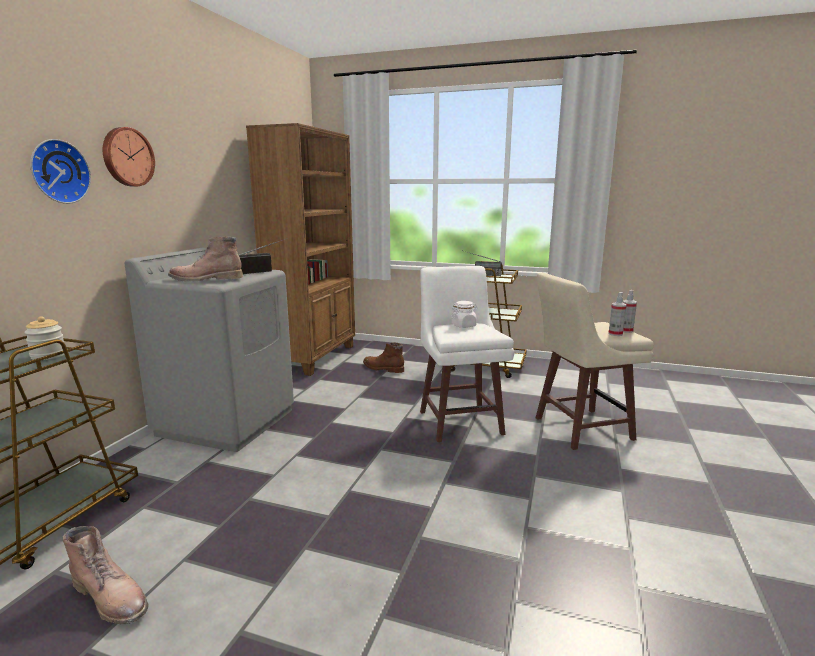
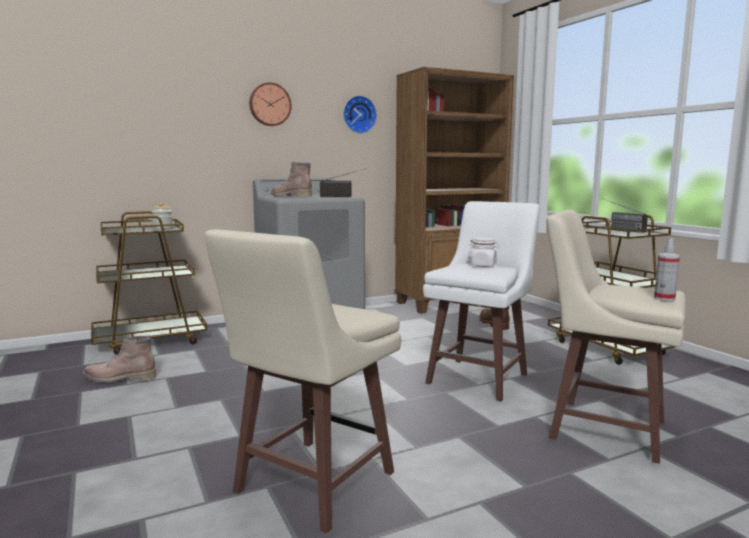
camera: 45 degrees right, 5 degrees down
wall clock [30,139,91,204] -> wall clock moved to [343,95,377,134]
brown boot [63,526,149,624] -> brown boot turned 105 degrees clockwise [83,336,156,383]
spray bottle [608,292,627,336] -> none
none -> beige stool [204,229,401,533]

